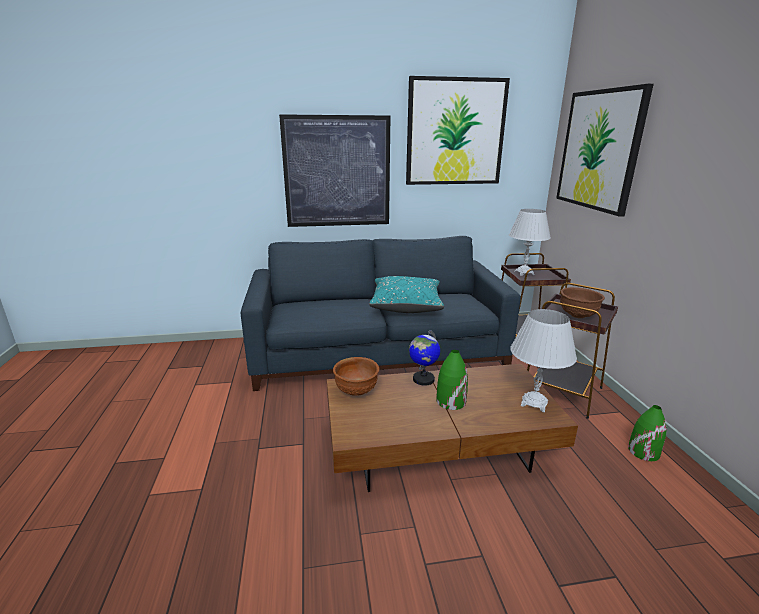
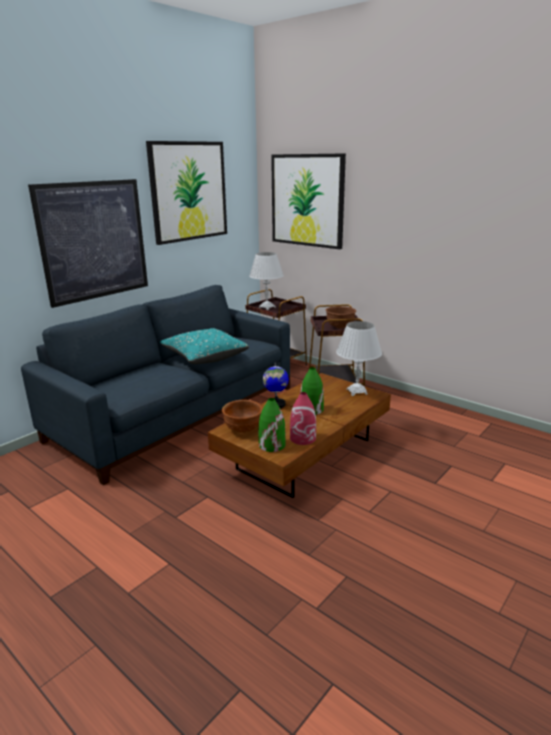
camera: 40 degrees left, 0 degrees up
green vase [628,405,667,461] -> green vase moved to [259,398,286,452]
none -> red vase [290,392,316,445]

